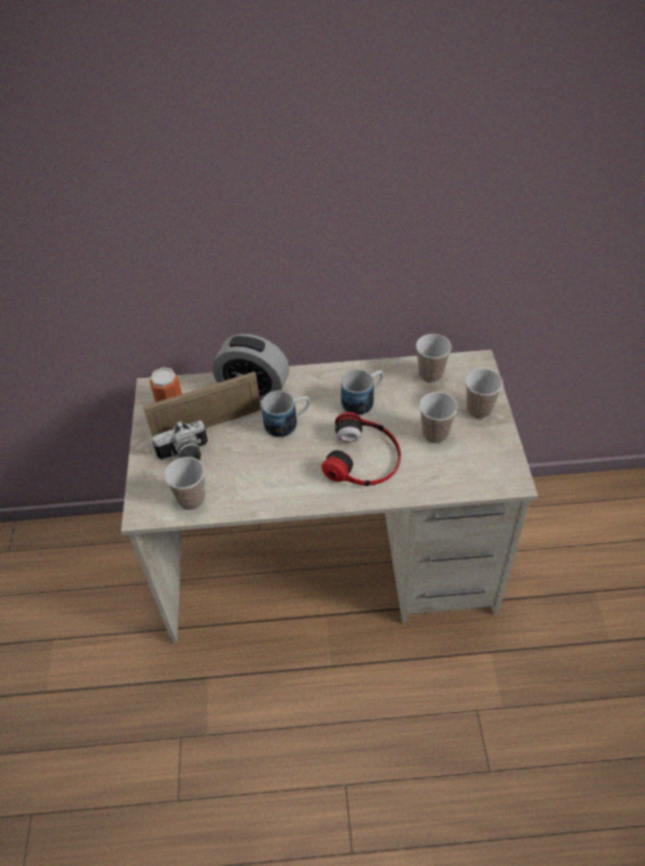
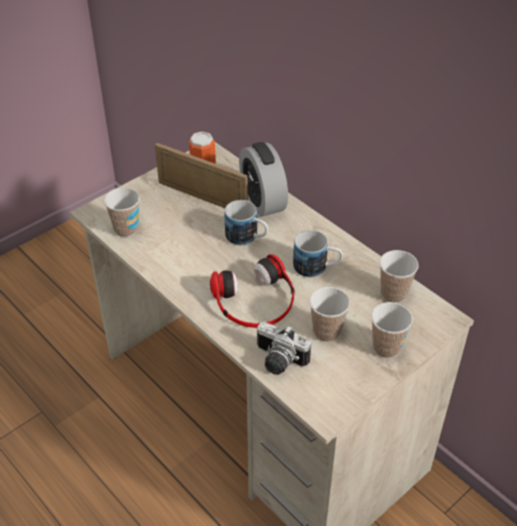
camera: 50 degrees right, 5 degrees down
camera [152,421,208,461] -> camera moved to [257,322,311,375]

